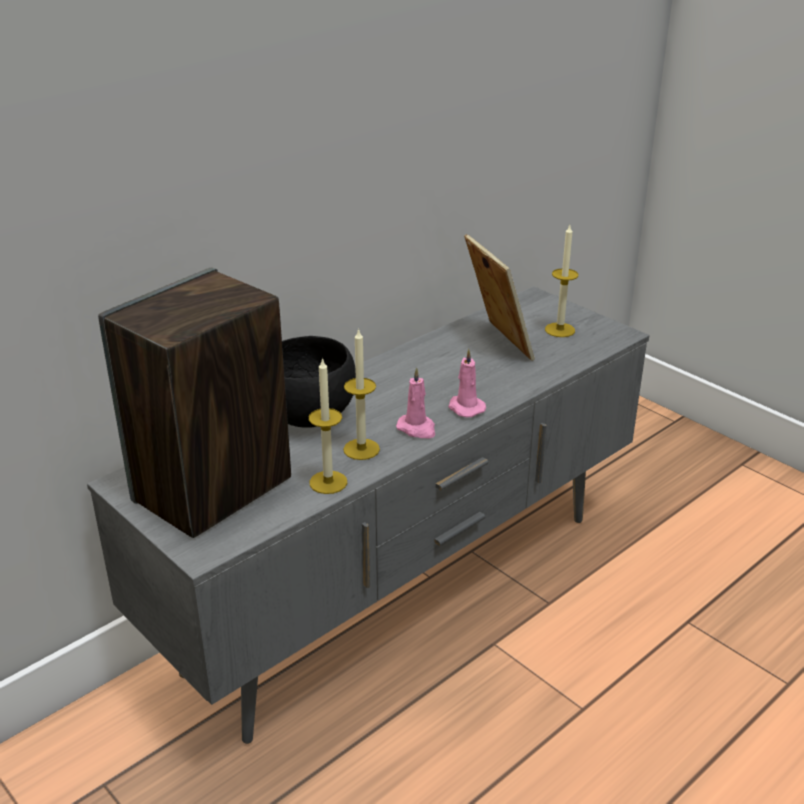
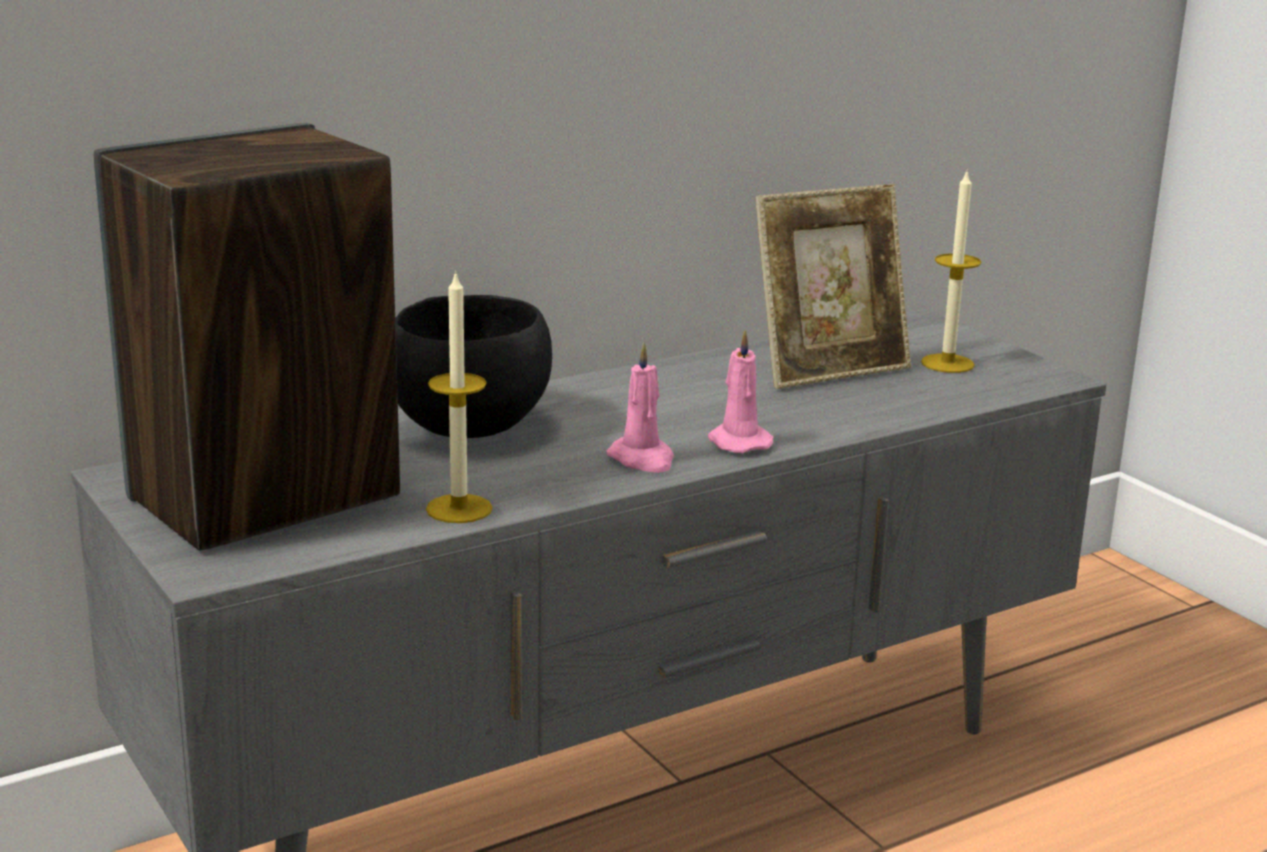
camera: 10 degrees right, 10 degrees down
candle [343,328,380,460] -> none
picture frame [464,234,535,361] -> picture frame turned 75 degrees clockwise [755,184,911,389]

